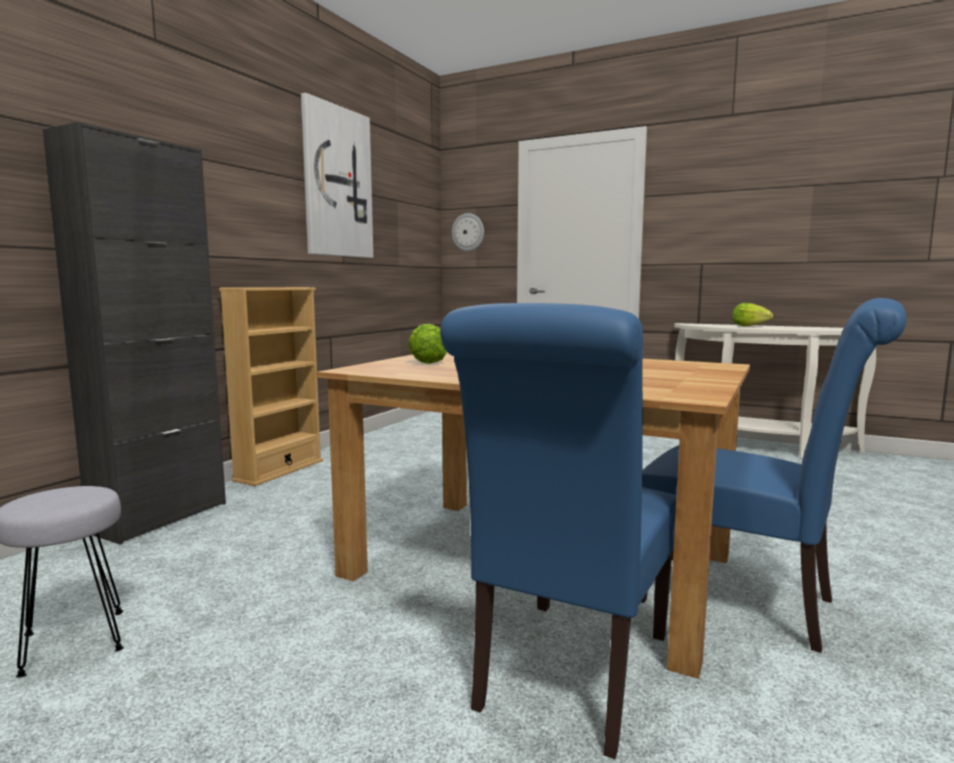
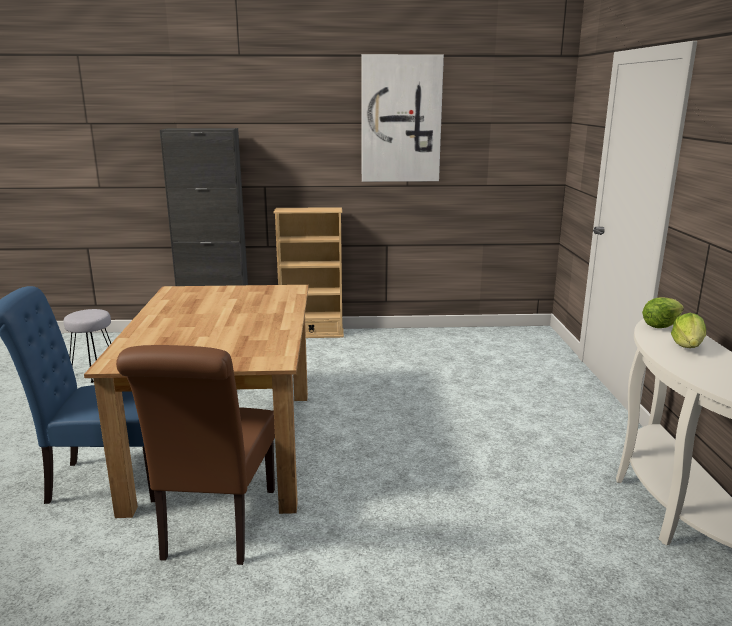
camera: 60 degrees right, 10 degrees up
lettuce [408,324,447,364] -> lettuce moved to [642,297,684,328]
wall clock [452,213,484,251] -> none
blue chair [642,298,906,653] -> brown chair [116,345,275,565]

